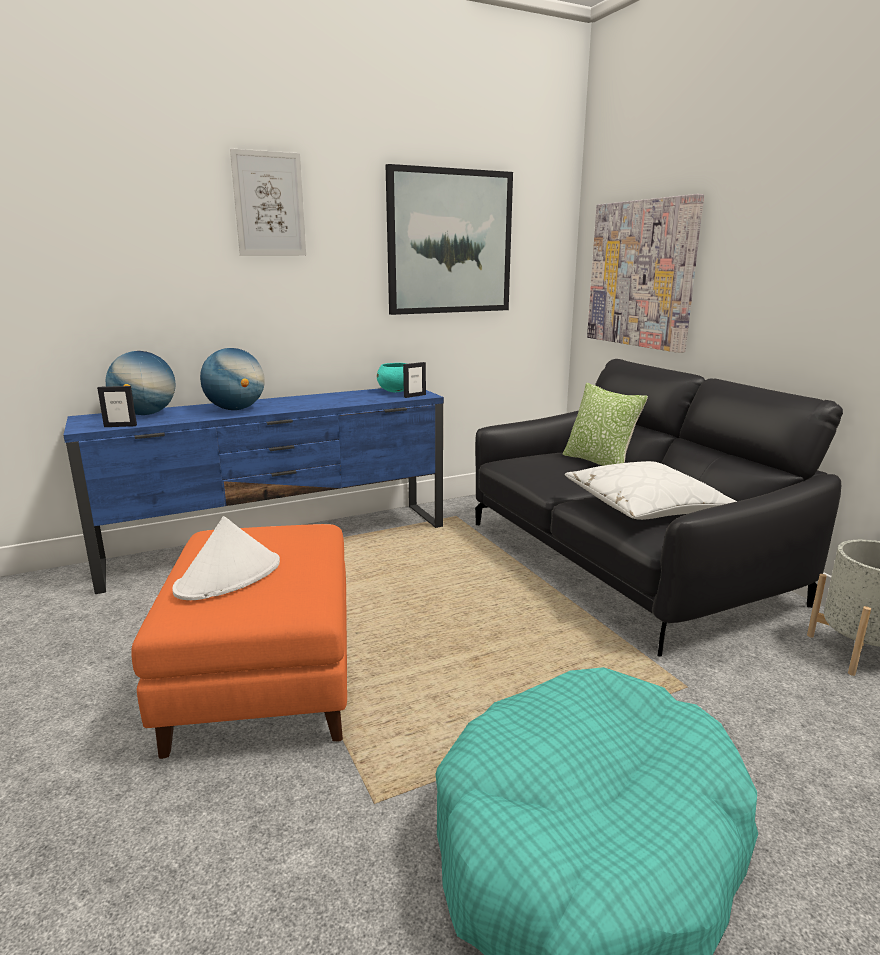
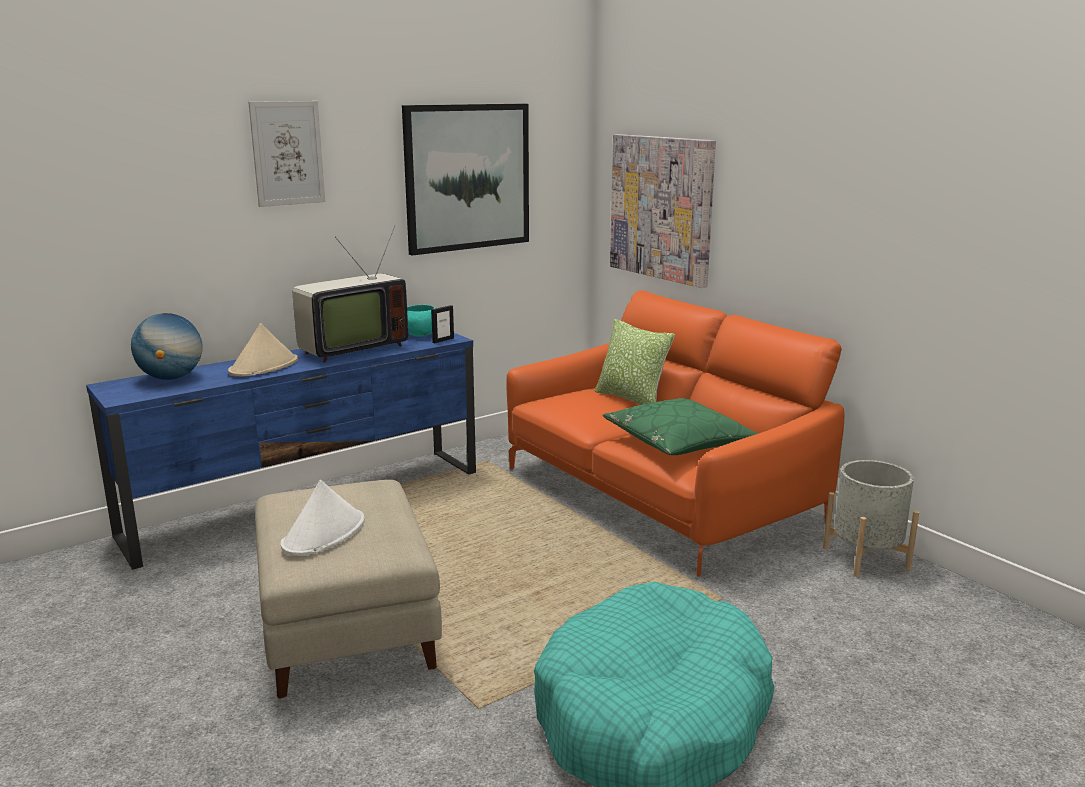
camera: 10 degrees left, 0 degrees up
picture frame [97,386,137,427] -> none
orange ottoman [131,524,347,759] -> beige ottoman [255,480,442,698]
globe [200,348,265,410] -> beige hat [228,323,298,377]
black sofa [475,359,843,657] -> orange sofa [506,290,844,576]
white pillow [565,461,737,520] -> green pillow [603,398,758,455]
none -> television [293,225,408,362]

